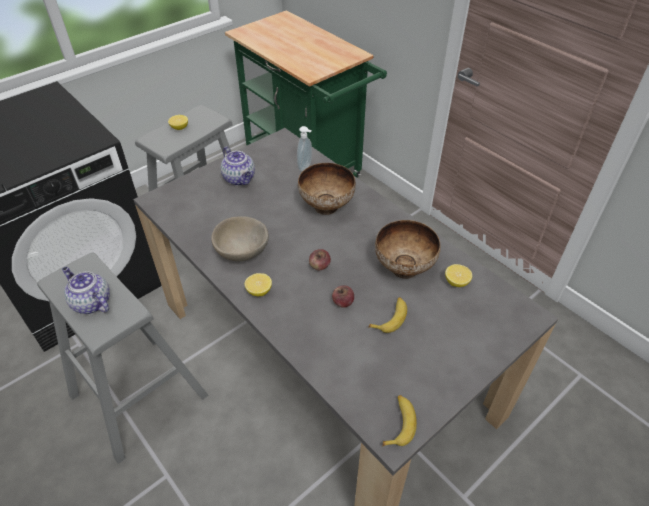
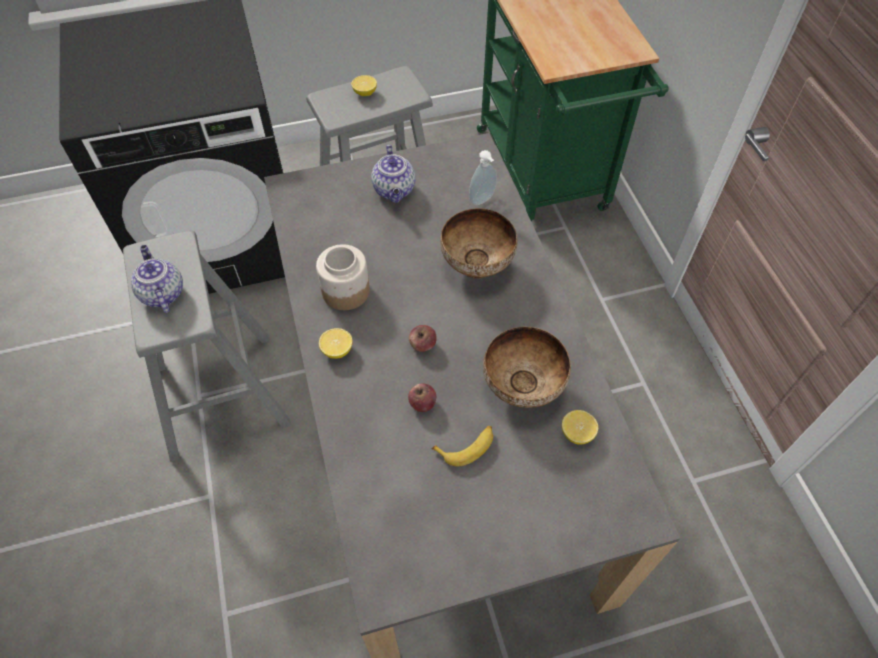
camera: 25 degrees right, 10 degrees up
beige bowl [211,216,269,261] -> jar [316,244,370,310]
banana [382,395,417,447] -> none

